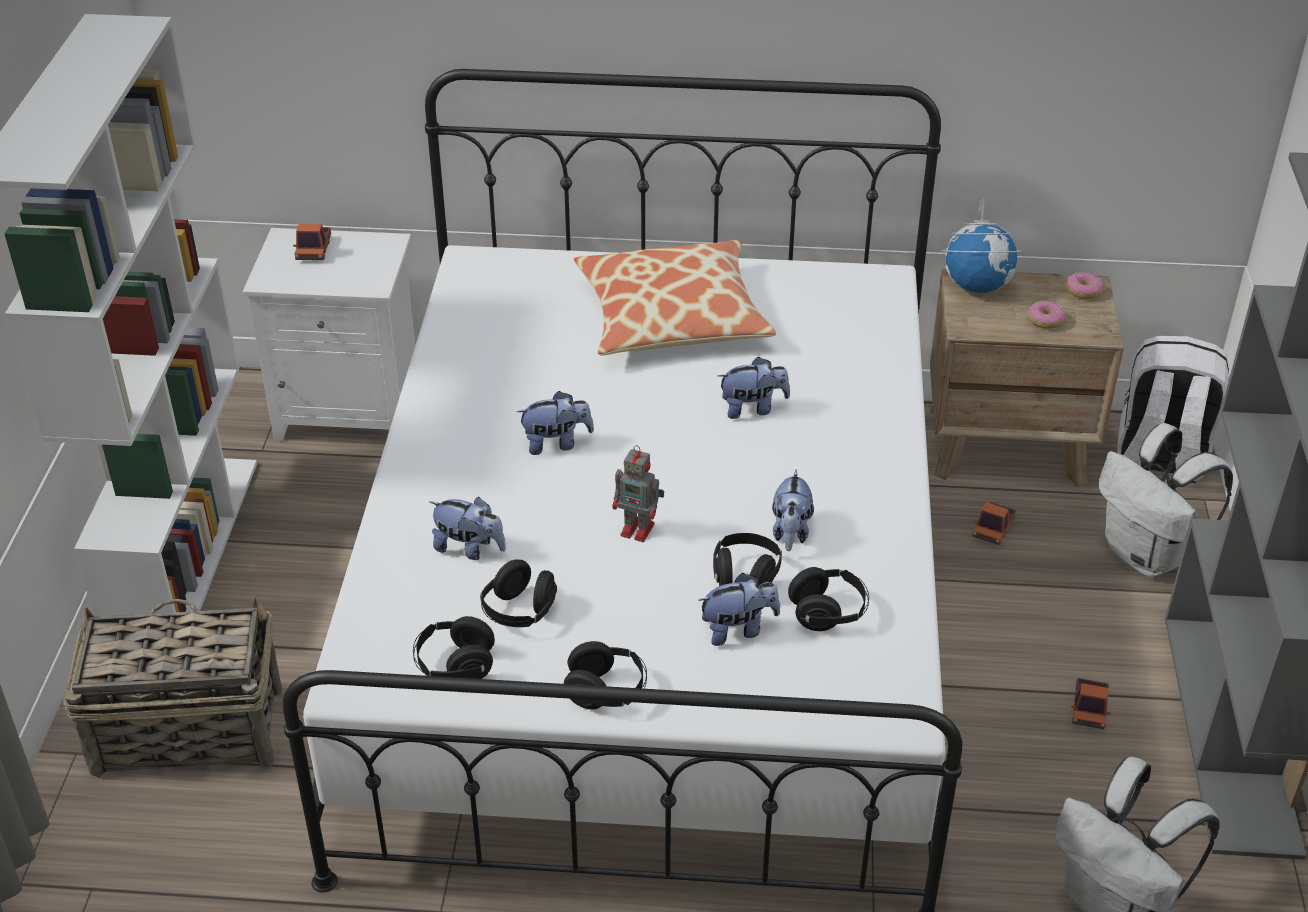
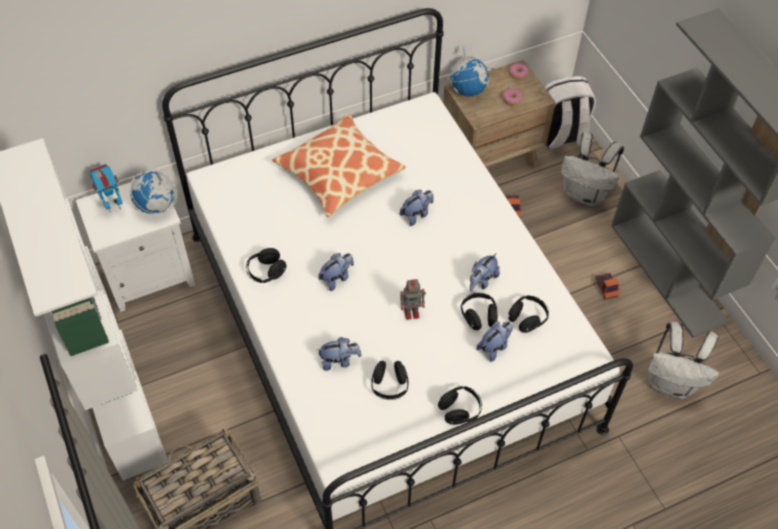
camera: 30 degrees left, 15 degrees up
toy truck [293,224,331,260] -> toy robot [90,164,123,213]
black headphones [413,616,495,679] -> black headphones moved to [246,248,286,283]
plush toy [772,470,814,551] -> plush toy turned 60 degrees clockwise [470,253,500,291]
none -> globe [130,169,177,214]

